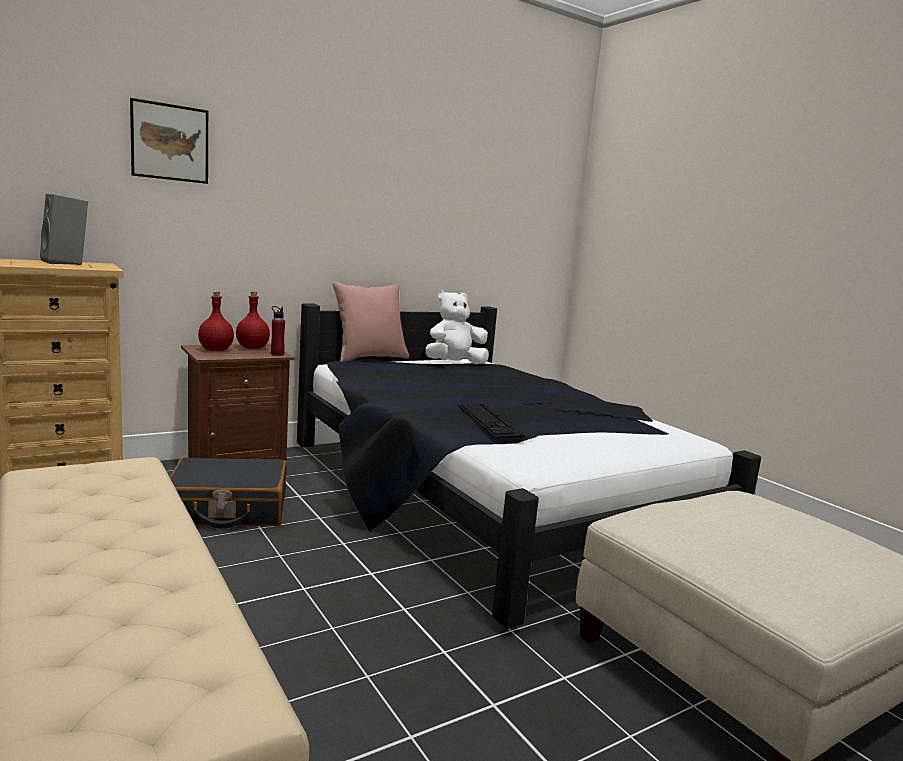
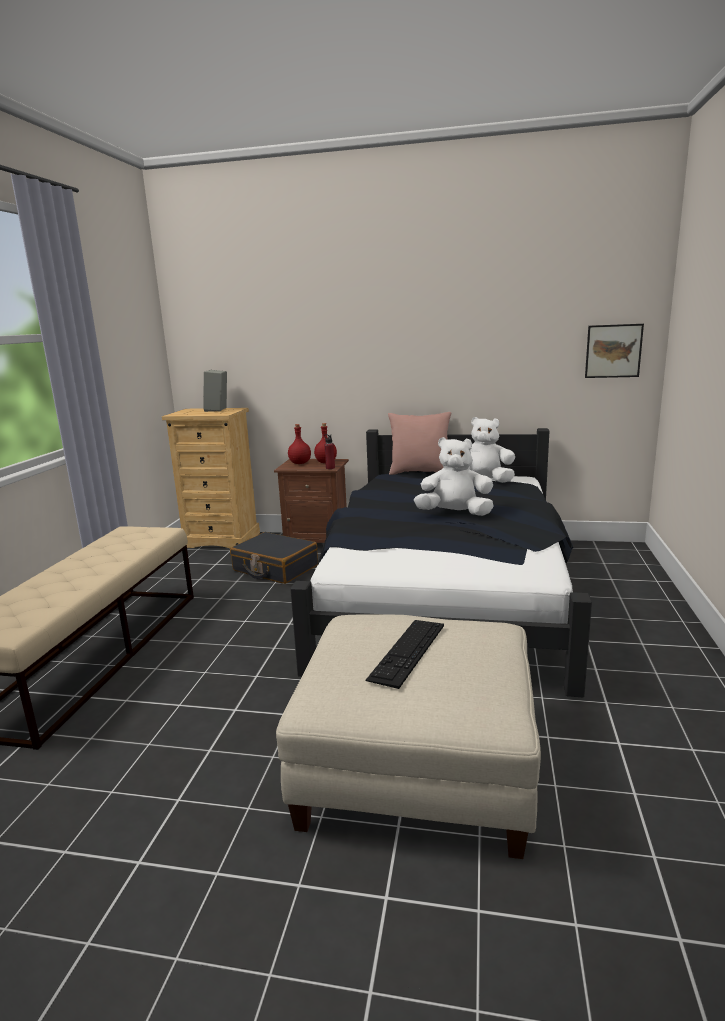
camera: 45 degrees right, 5 degrees up
picture [130,98,208,184] -> picture moved to [585,324,644,378]
keyboard [458,403,525,438] -> keyboard moved to [365,620,444,689]
none -> white plush toy [414,437,494,516]

